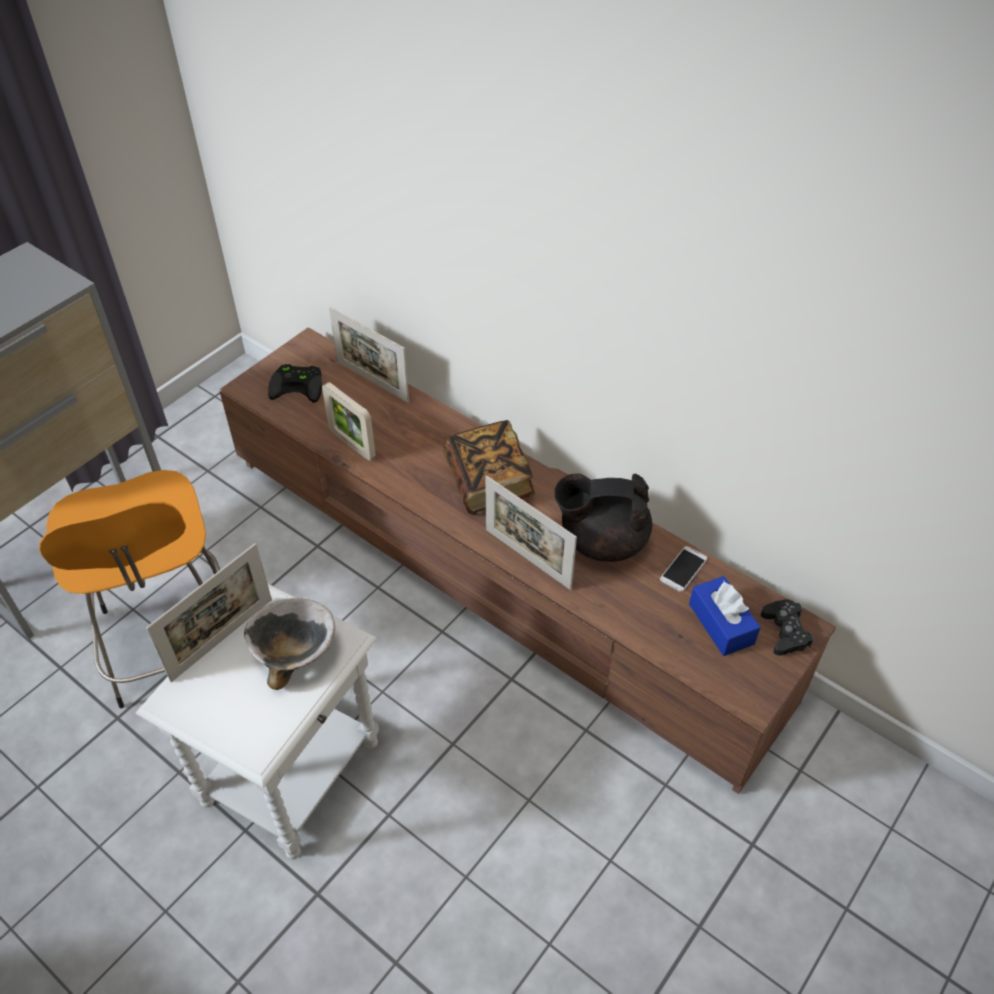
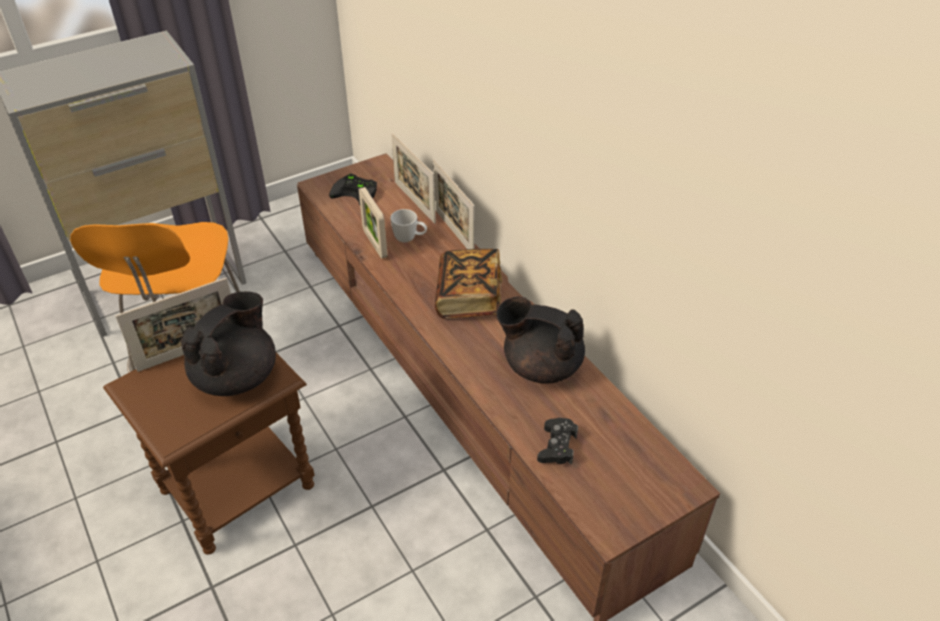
camera: 20 degrees right, 5 degrees down
white side table [136,583,379,859] -> brown side table [103,353,315,555]
bowl [244,598,335,690] -> black teapot [181,291,276,396]
picture frame [485,475,577,590] -> picture frame moved to [433,160,475,249]
phone [660,546,707,592] -> none
blue tissue box [689,576,761,656] -> none
black game controller [761,599,814,655] -> black game controller moved to [537,418,578,465]
none -> white mug [390,209,427,242]

